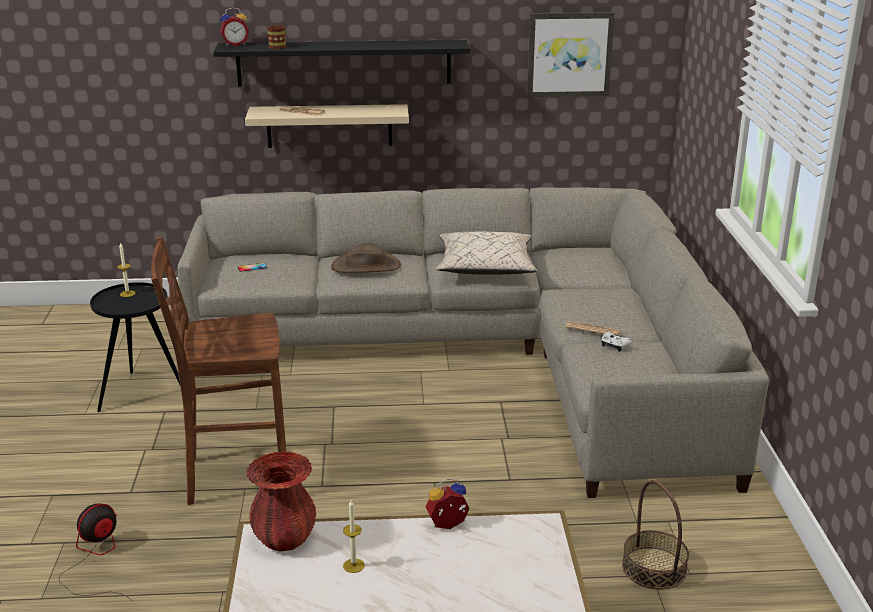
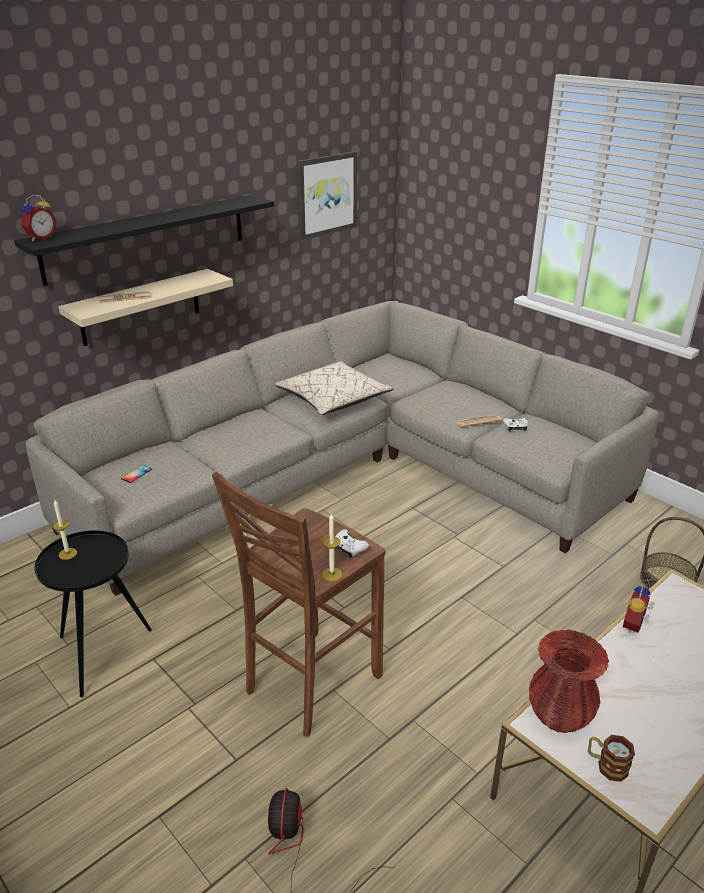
camera: 40 degrees left, 5 degrees up
mug [267,25,286,49] -> mug moved to [588,735,635,782]
brown hat [331,243,401,273] -> none
candle [343,500,365,573] -> candle moved to [322,514,342,581]
none -> white game controller [335,529,369,558]

